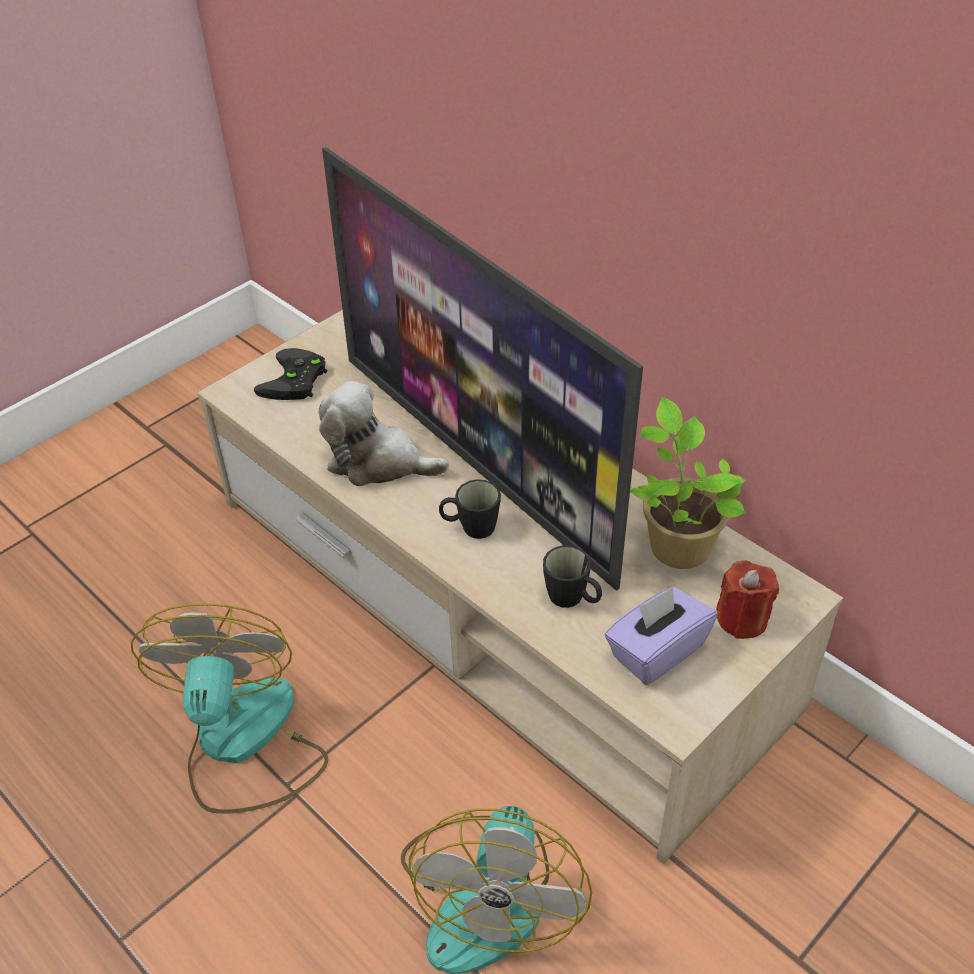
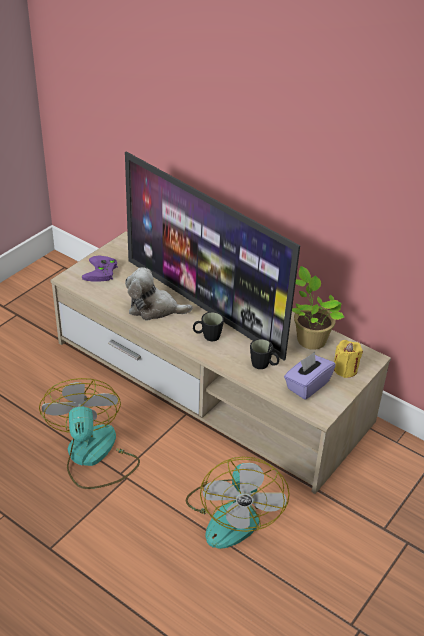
camera: 10 degrees left, 5 degrees down
black game controller [254,348,327,400] -> purple game controller [82,256,118,282]
red candle [716,560,779,639] -> yellow candle [334,340,363,378]

